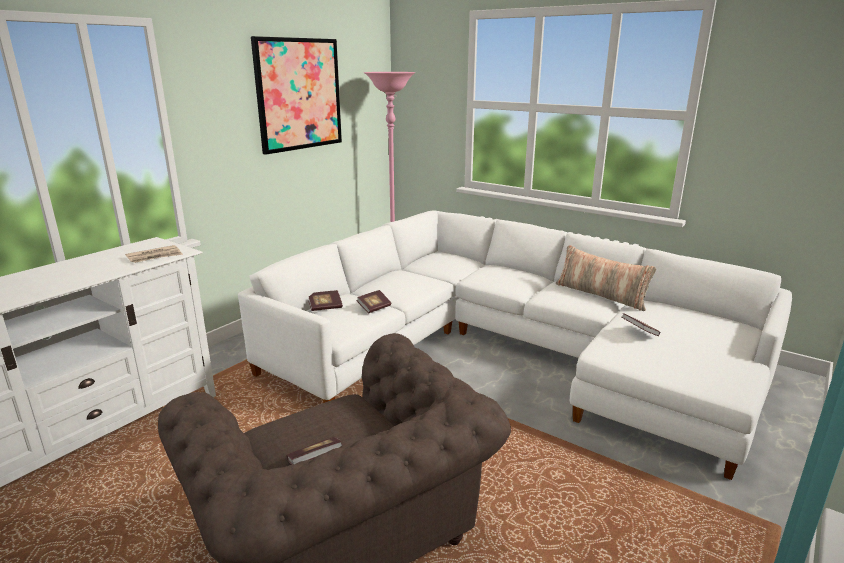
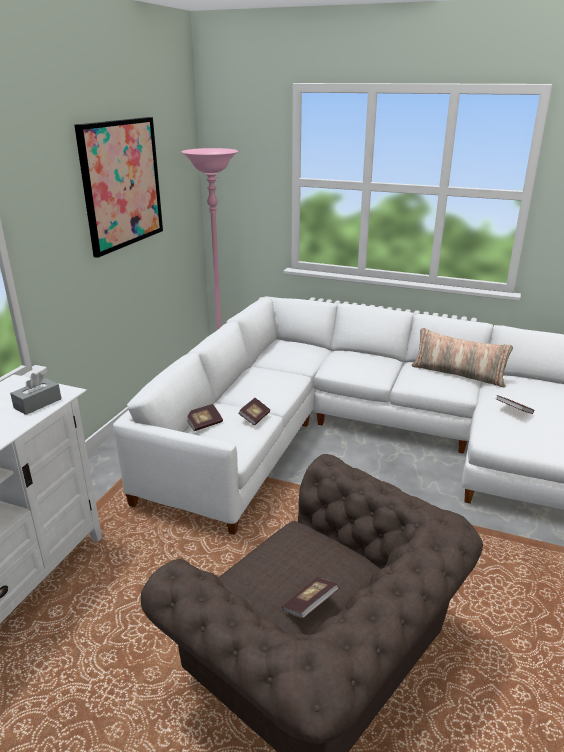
camera: 15 degrees left, 5 degrees up
newspaper [125,245,183,263] -> grey tissue box [10,373,61,415]

